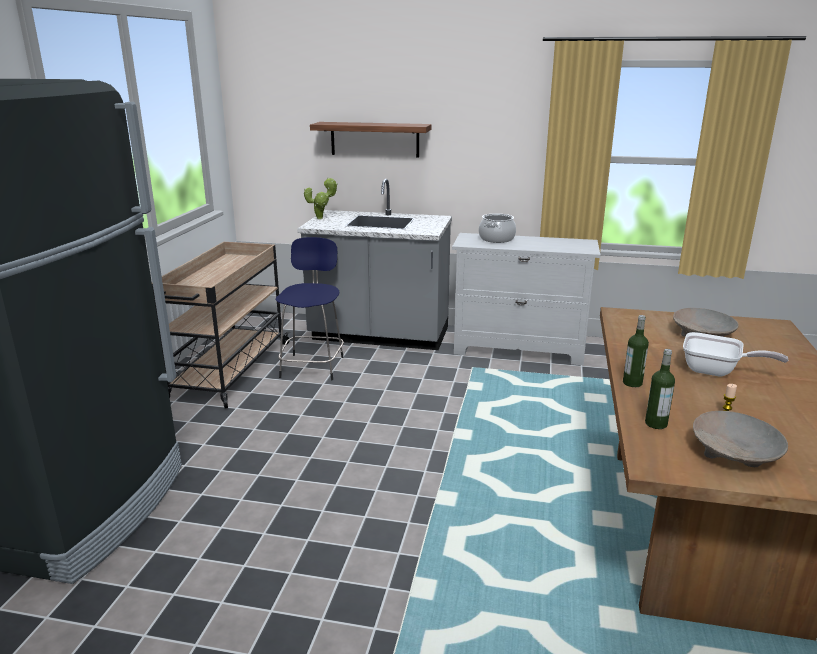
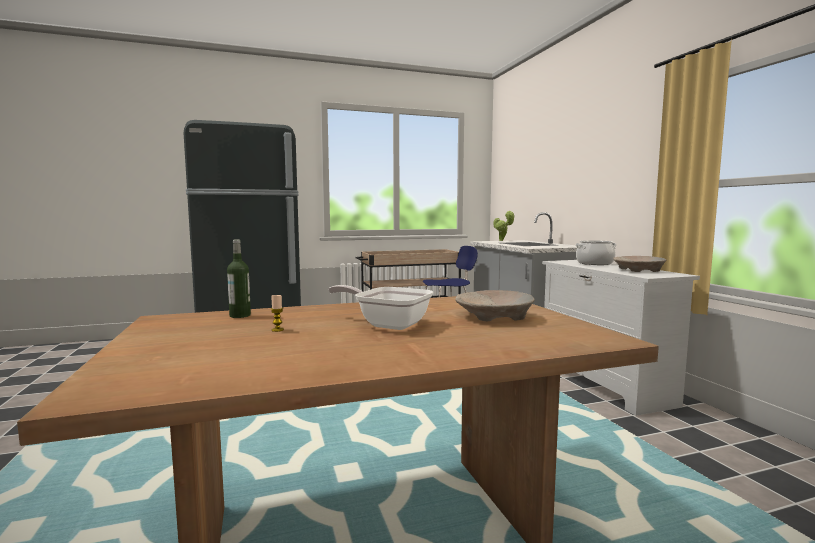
camera: 60 degrees right, 15 degrees down
shelf [310,122,431,157] -> none
bottle [623,315,649,387] -> none
frying pan [683,332,788,377] -> frying pan turned 120 degrees clockwise [328,285,433,330]
beige bowl [693,411,788,467] -> beige bowl moved to [613,256,666,272]

